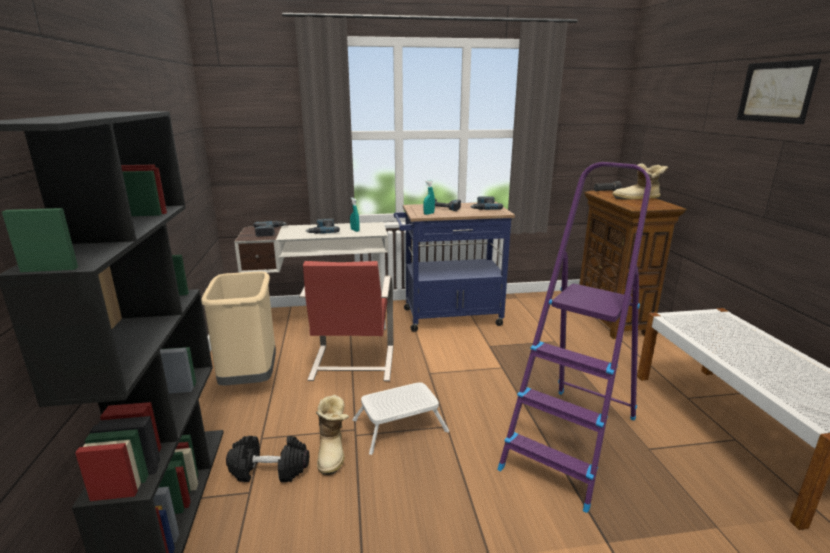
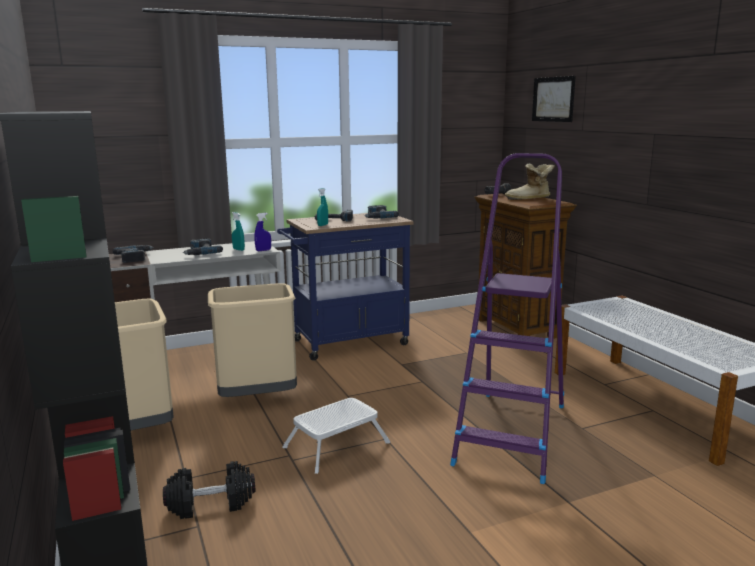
camera: 15 degrees left, 5 degrees down
red chair [299,261,393,381] -> beige trash can [208,283,297,397]
boot [316,395,349,475] -> none
picture [737,59,821,124] -> picture moved to [532,76,576,122]
none -> blue spray bottle [254,213,271,251]

